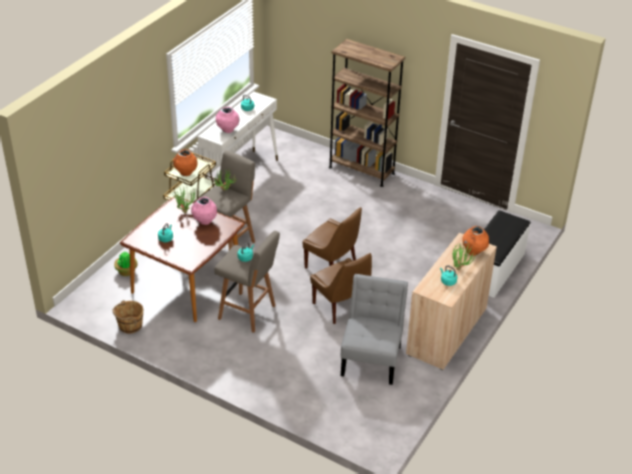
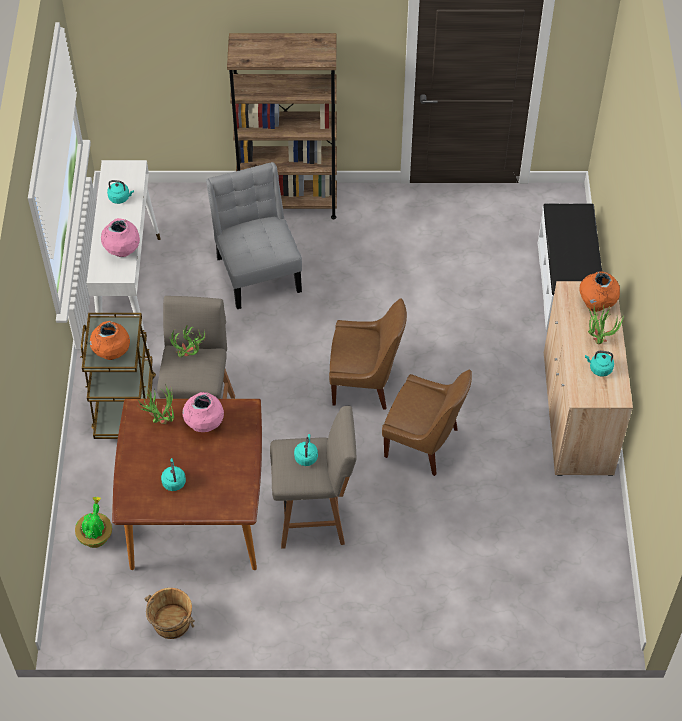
camera: 30 degrees left, 15 degrees up
grey chair [341,274,408,385] -> grey chair moved to [206,162,302,309]

